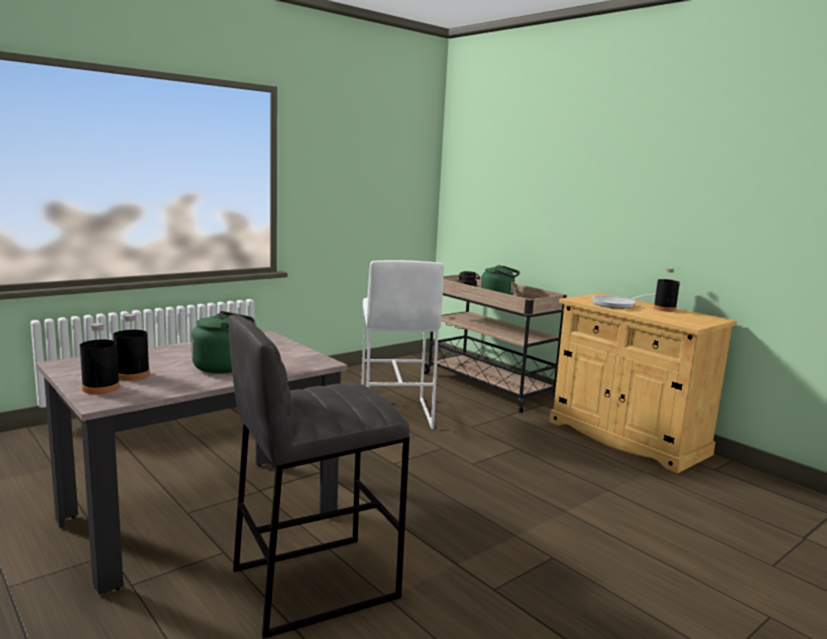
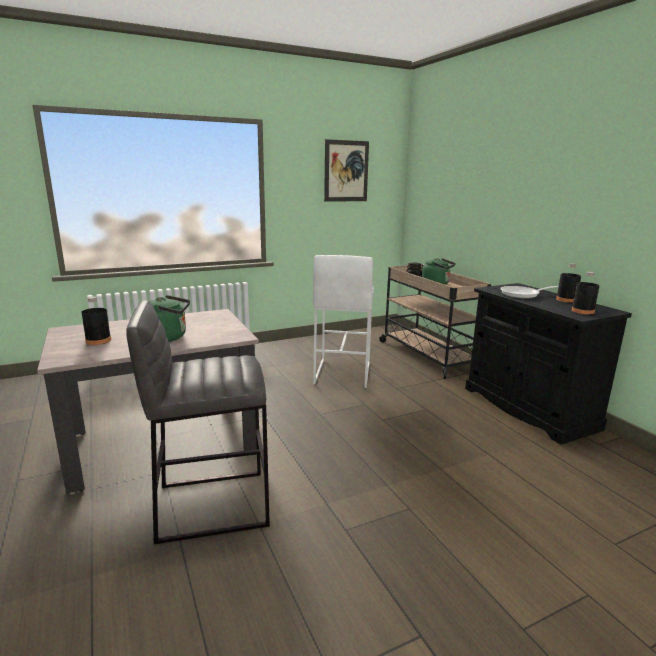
camera: 15 degrees right, 5 degrees up
black bottle [80,323,120,394] -> black bottle moved to [572,272,600,314]
beige cabinet [549,293,737,473] -> black cabinet [465,283,632,445]
none -> picture [324,139,369,202]

